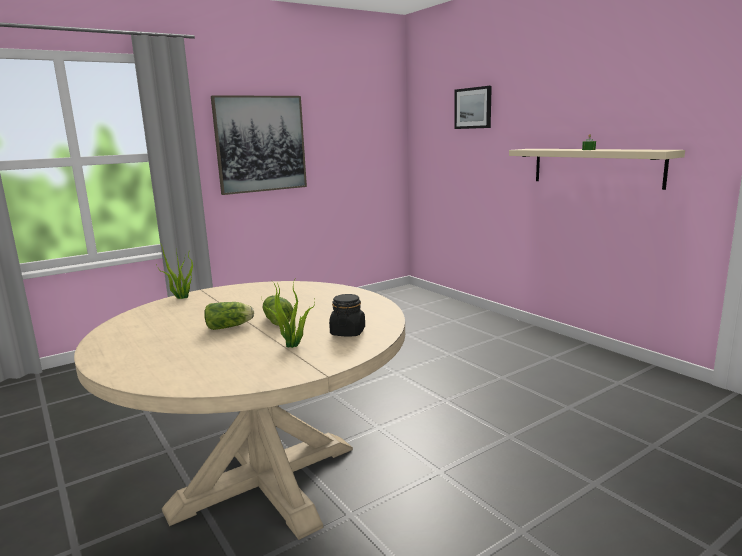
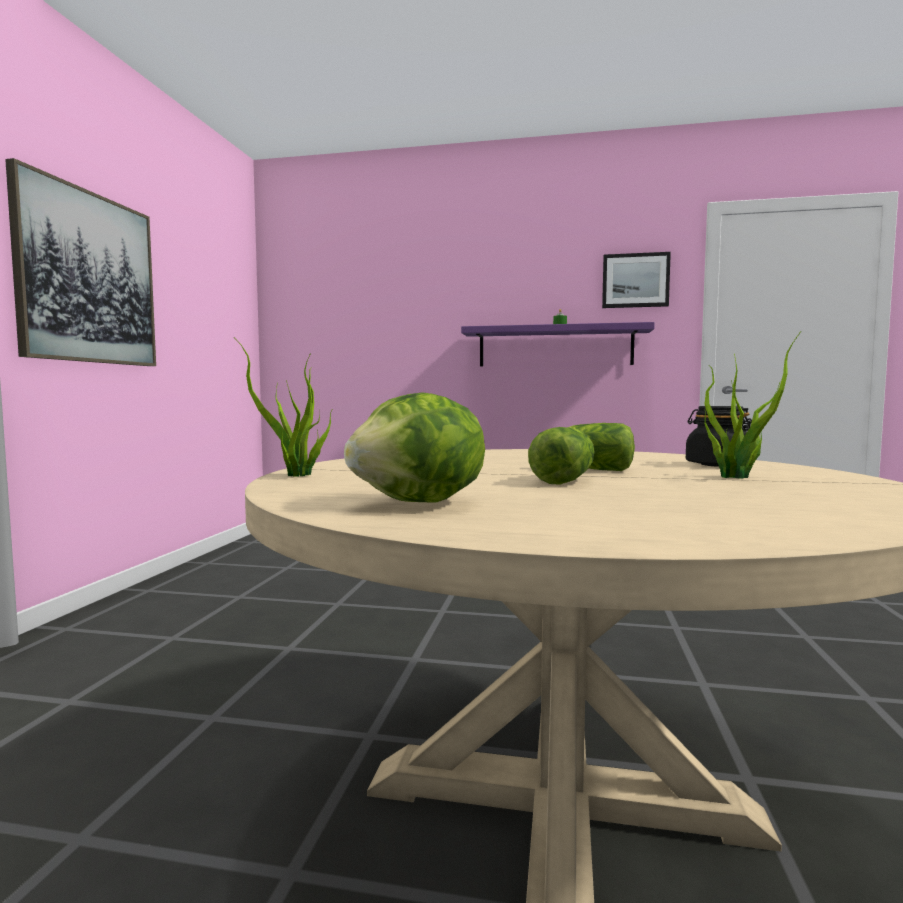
camera: 45 degrees left, 10 degrees down
picture [454,86,492,129] -> picture moved to [602,252,671,308]
beige shelf [509,149,685,190] -> purple shelf [461,322,655,366]
none -> lettuce [344,392,485,503]

